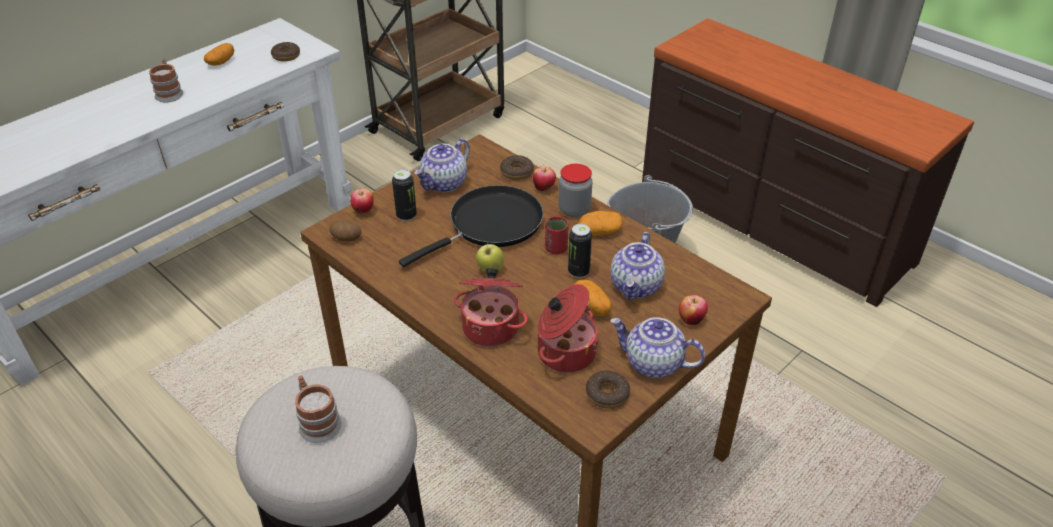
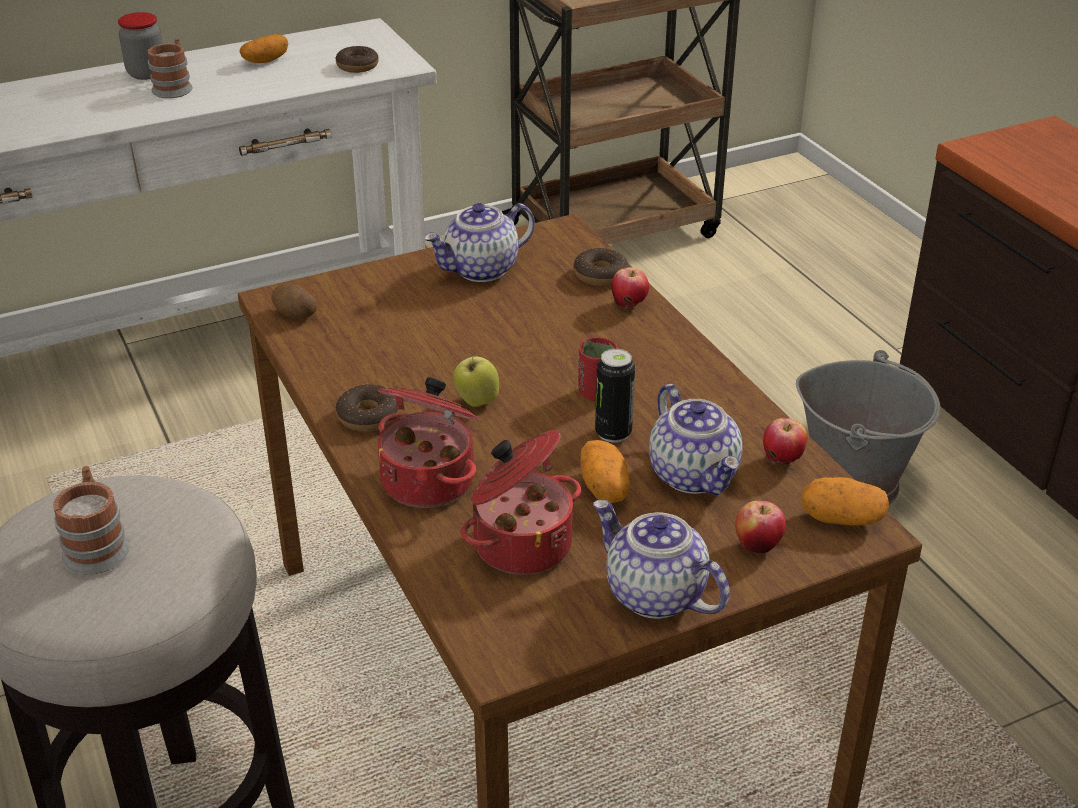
camera: 20 degrees right, 5 degrees down
apple [350,188,374,214] -> apple moved to [763,418,807,464]
can [392,169,417,221] -> none
black frying pan [399,185,543,267] -> none
jar [558,164,592,218] -> jar moved to [118,12,162,80]
potato [578,211,623,236] -> potato moved to [801,477,889,525]
donut [586,371,630,409] -> donut moved to [336,384,400,432]
teapot [611,232,665,300] -> teapot turned 60 degrees counterclockwise [649,384,743,495]

